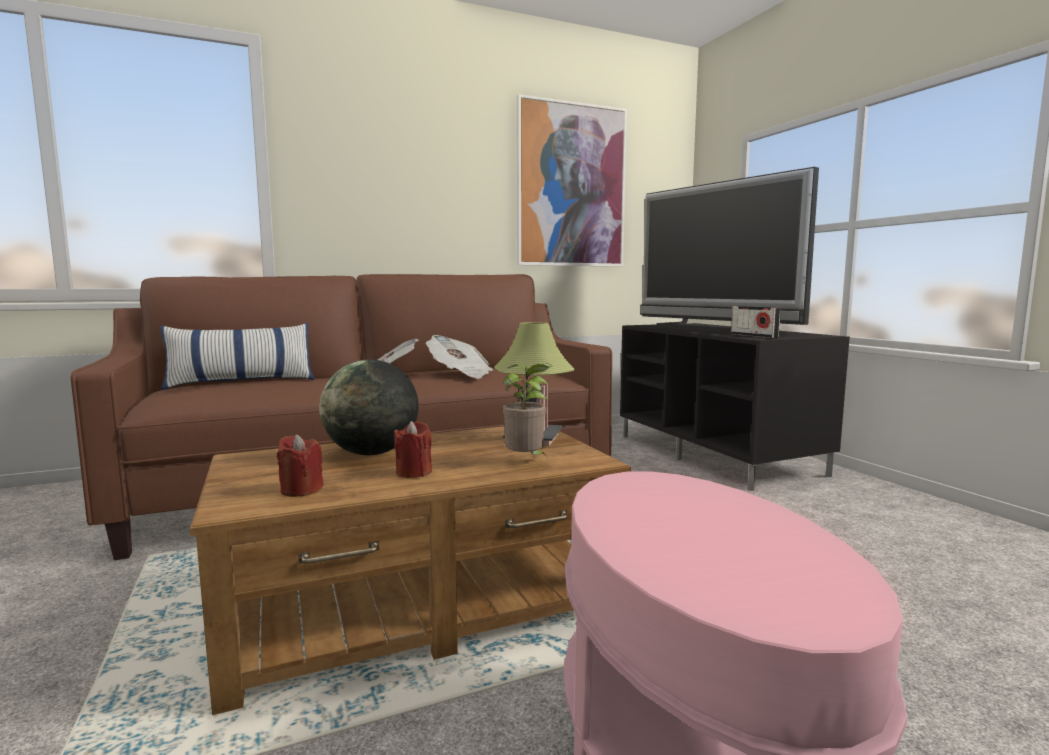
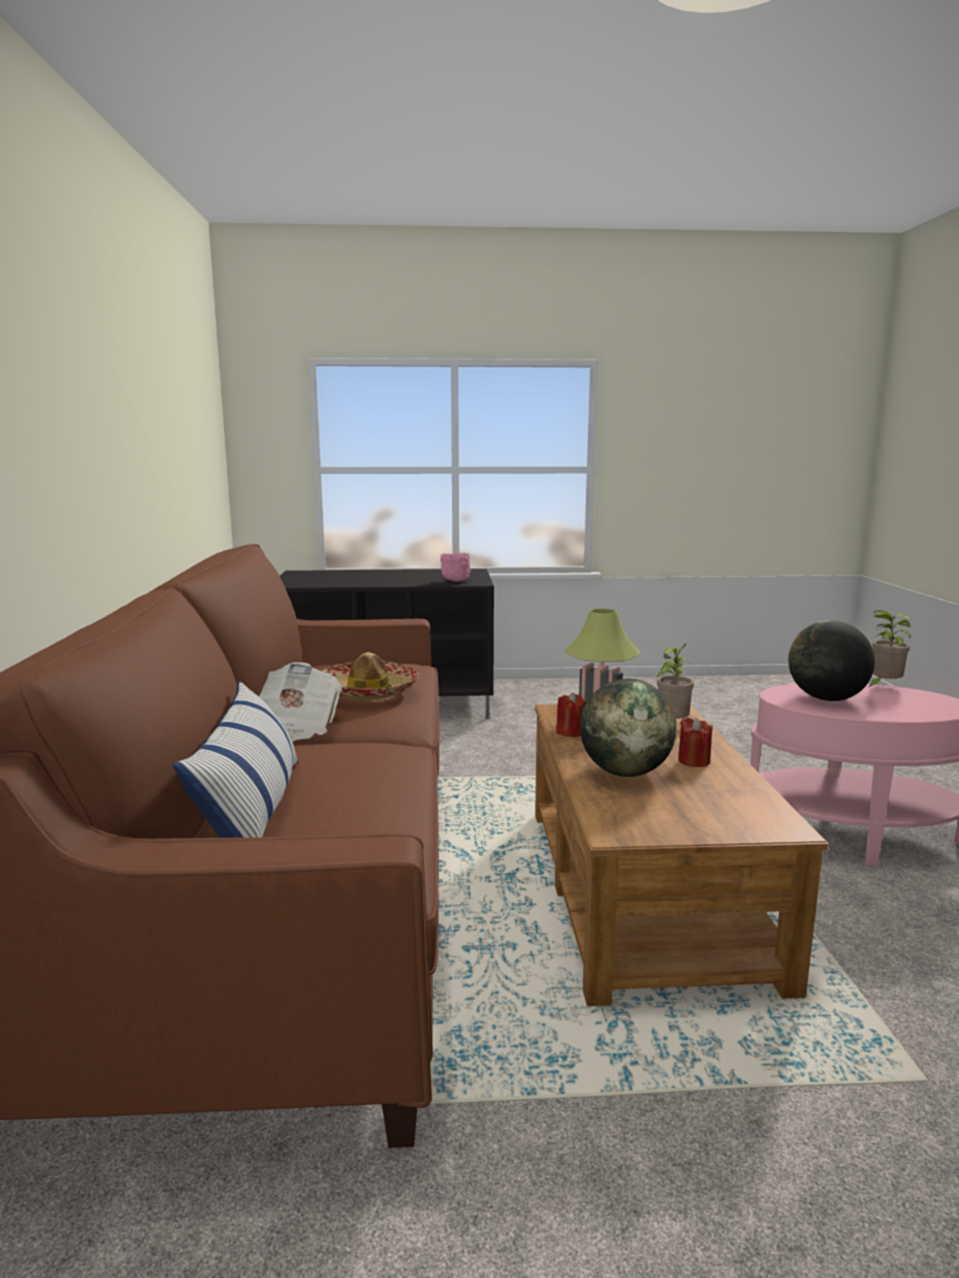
camera: 70 degrees left, 5 degrees up
red candle [277,434,324,497] -> red candle moved to [556,693,586,737]
newspaper [426,335,493,379] -> hat [322,652,419,700]
picture [517,94,627,267] -> none
television [640,167,819,333] -> none
radio [731,306,781,338] -> pink bowl [440,553,470,582]
none -> globe [788,620,875,701]
none -> potted plant [869,610,912,687]

